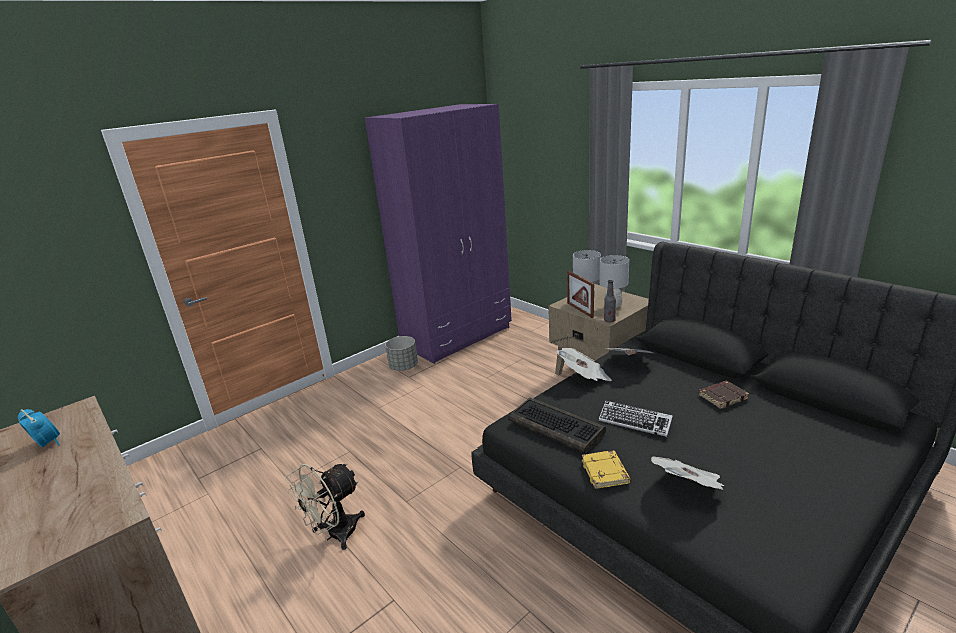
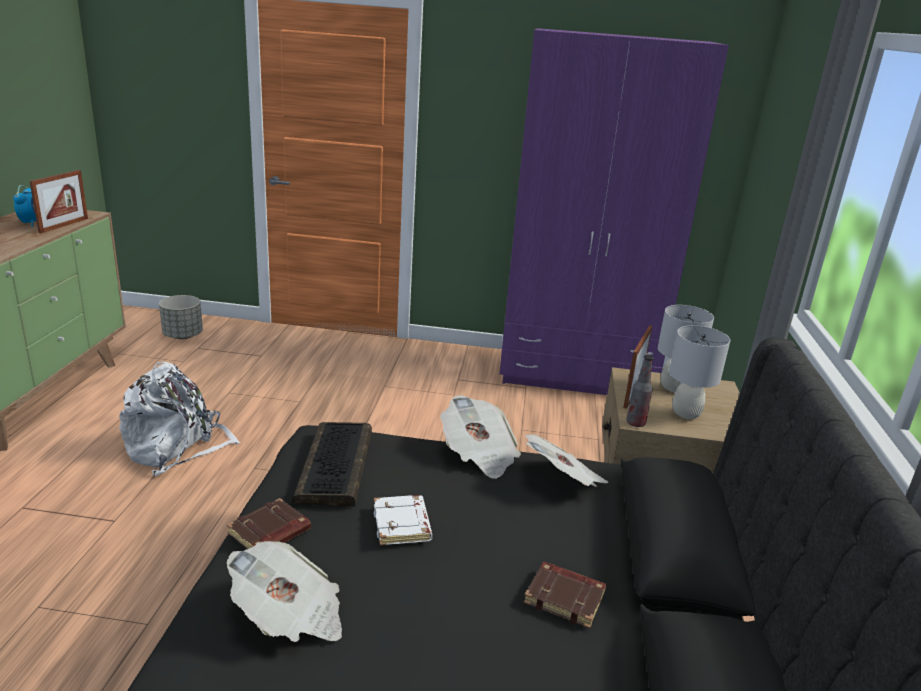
camera: 45 degrees right, 0 degrees up
beige fan [285,463,365,550] -> white backpack [119,362,240,476]
grey planter [385,336,418,371] -> grey planter moved to [159,295,203,339]
yellow book [582,450,630,489] -> brown book [227,498,311,549]
keyboard [599,401,673,437] -> white book [374,495,432,545]
none -> picture frame [30,170,88,233]

